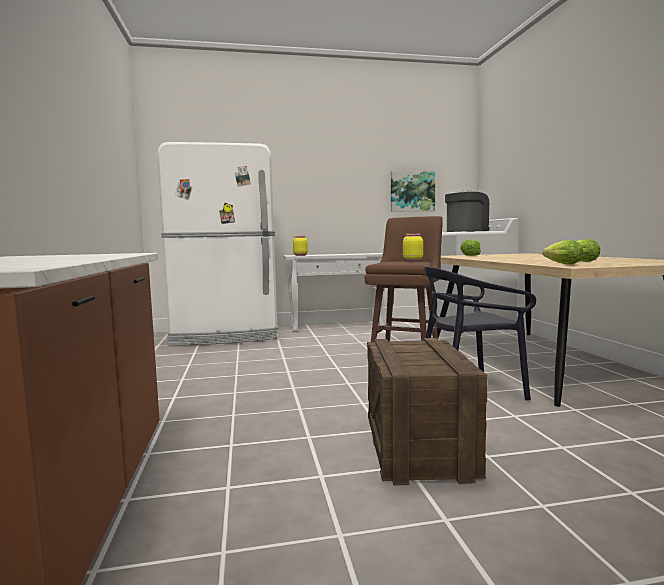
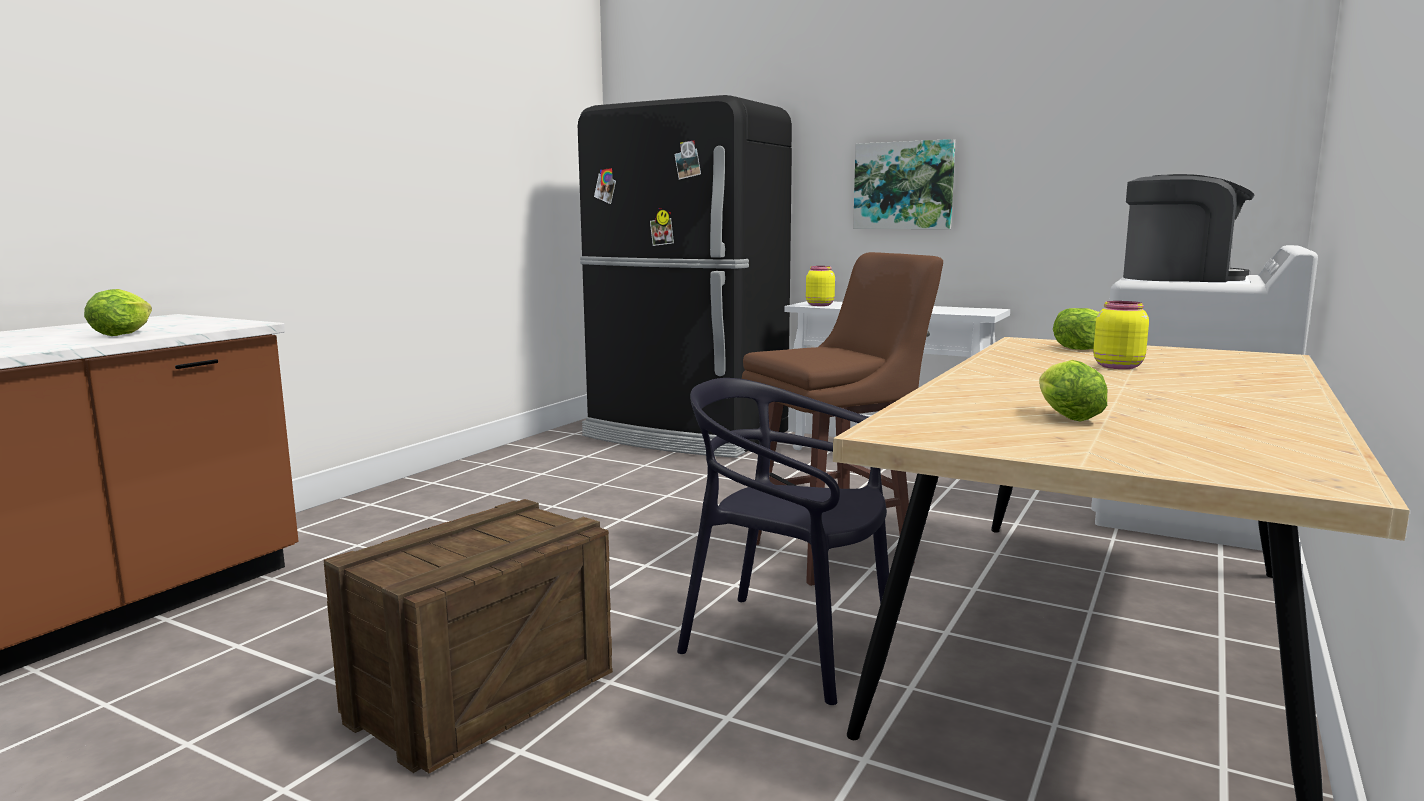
camera: 40 degrees right, 5 degrees up
white fridge [157,142,278,346] -> black fridge [578,95,792,458]
picture [391,171,435,212] -> picture moved to [853,139,955,229]
yellow jar [403,234,423,261] -> yellow jar moved to [1093,301,1149,369]
lettuce [542,240,584,265] -> lettuce moved to [84,289,152,336]

